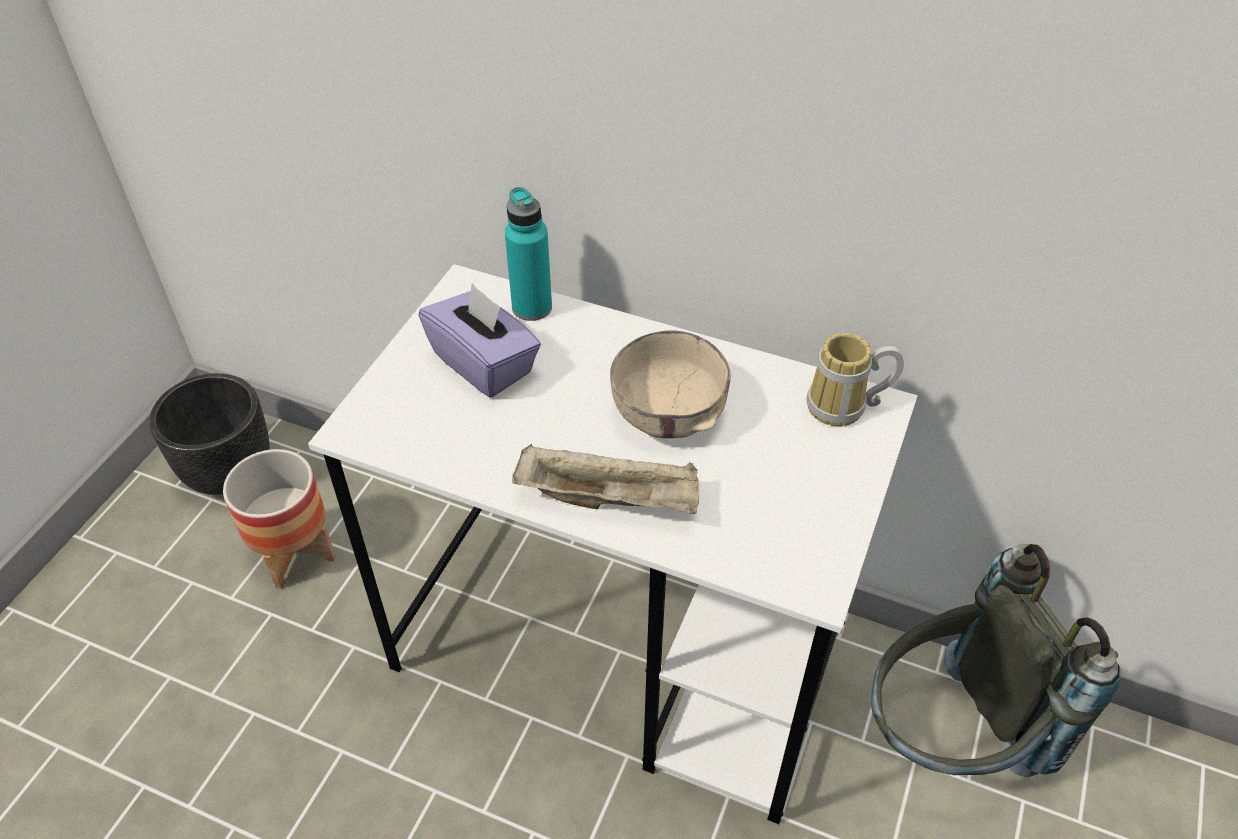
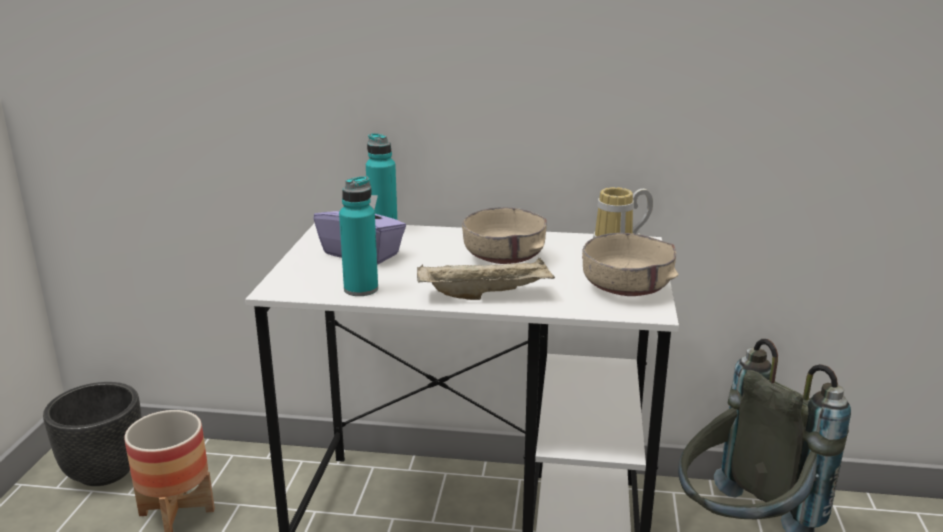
camera: 15 degrees left, 25 degrees down
none -> turquoise bottle [339,176,378,296]
none -> beige bowl [582,233,679,296]

